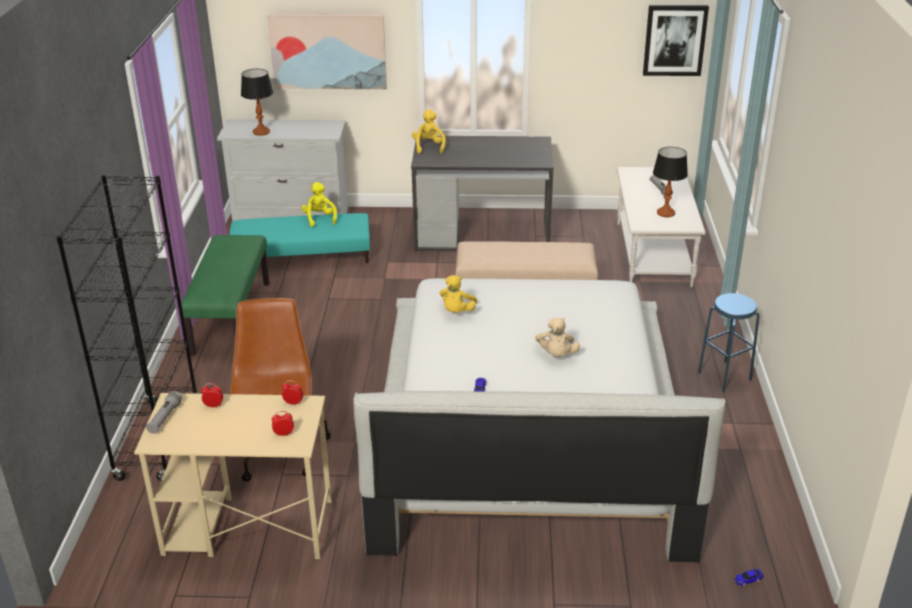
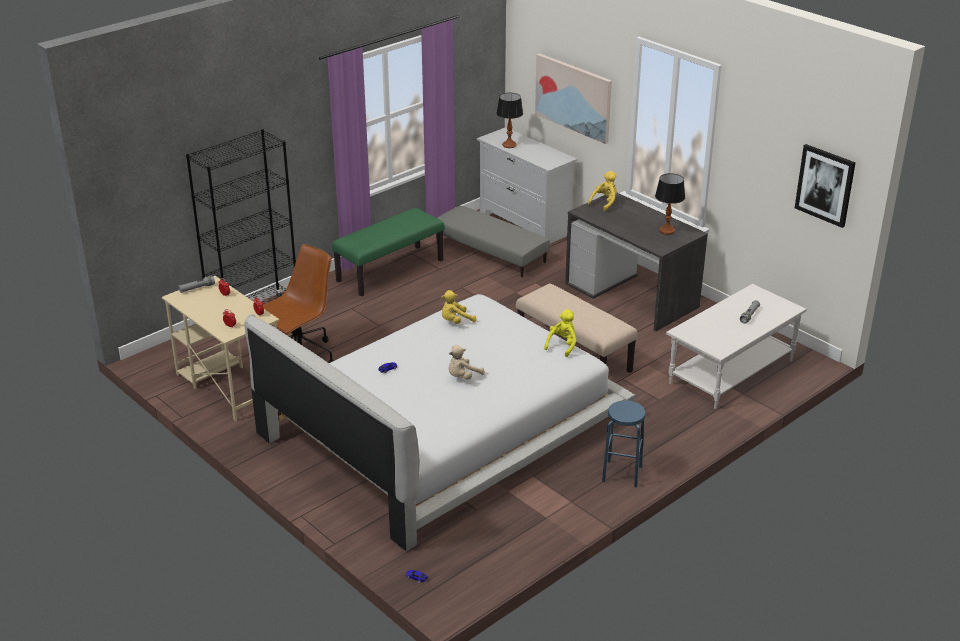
camera: 45 degrees right, 0 degrees up
turquoise ottoman [229,213,370,263] -> grey ottoman [436,206,550,277]
yellow plush toy [301,182,337,227] -> yellow plush toy moved to [544,309,577,357]
table lamp [653,147,688,217] -> table lamp moved to [655,173,685,235]

